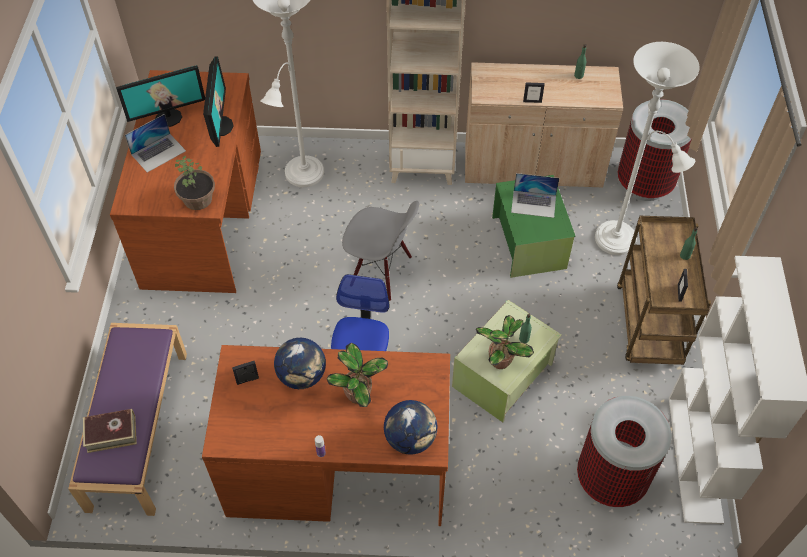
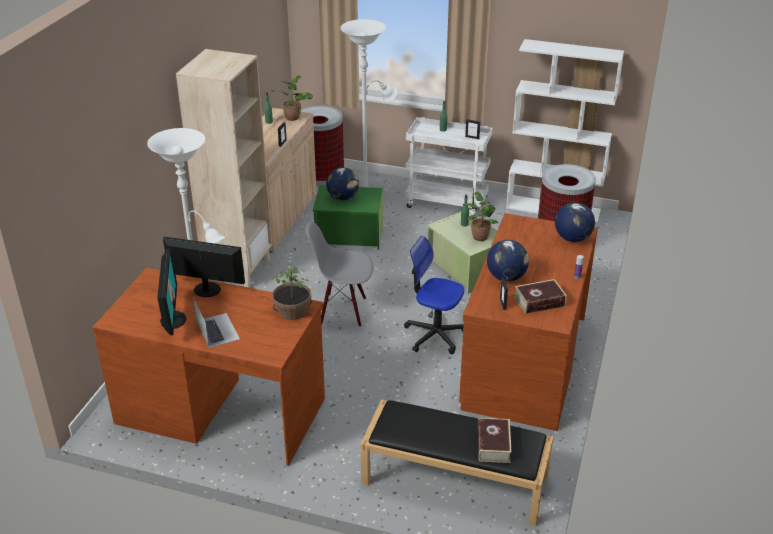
camera: 75 degrees left, 20 degrees down
purple bench [68,323,187,516] -> black bench [360,399,554,526]
potted plant [327,343,388,407] -> potted plant moved to [272,76,313,121]
grey chair [342,201,419,301] -> grey chair turned 120 degrees counterclockwise [305,221,373,327]
laptop [511,173,559,218] -> globe [326,167,359,201]
brown cart [617,216,711,365] -> white cart [405,117,493,214]
none -> book [514,279,567,314]

